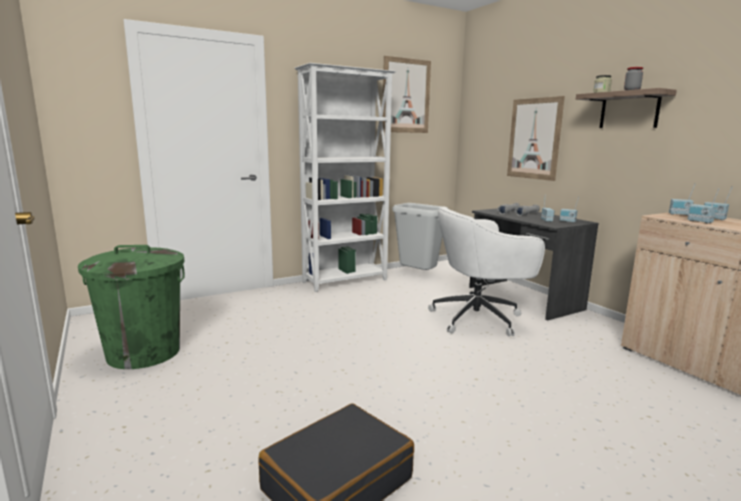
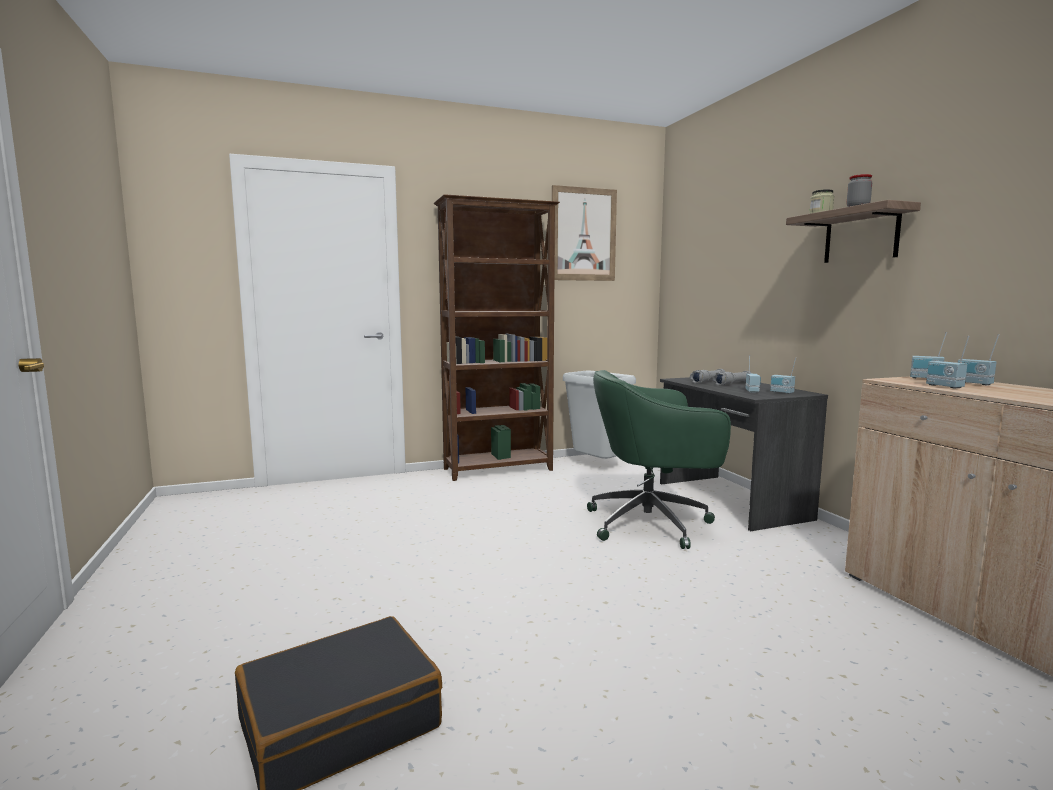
camera: 10 degrees right, 5 degrees down
green trash can [78,245,185,369] -> none
white bookcase [295,63,396,292] -> brown bookcase [434,194,560,481]
white office chair [428,207,545,336] -> green office chair [587,370,731,549]
picture [507,96,565,181] -> none

